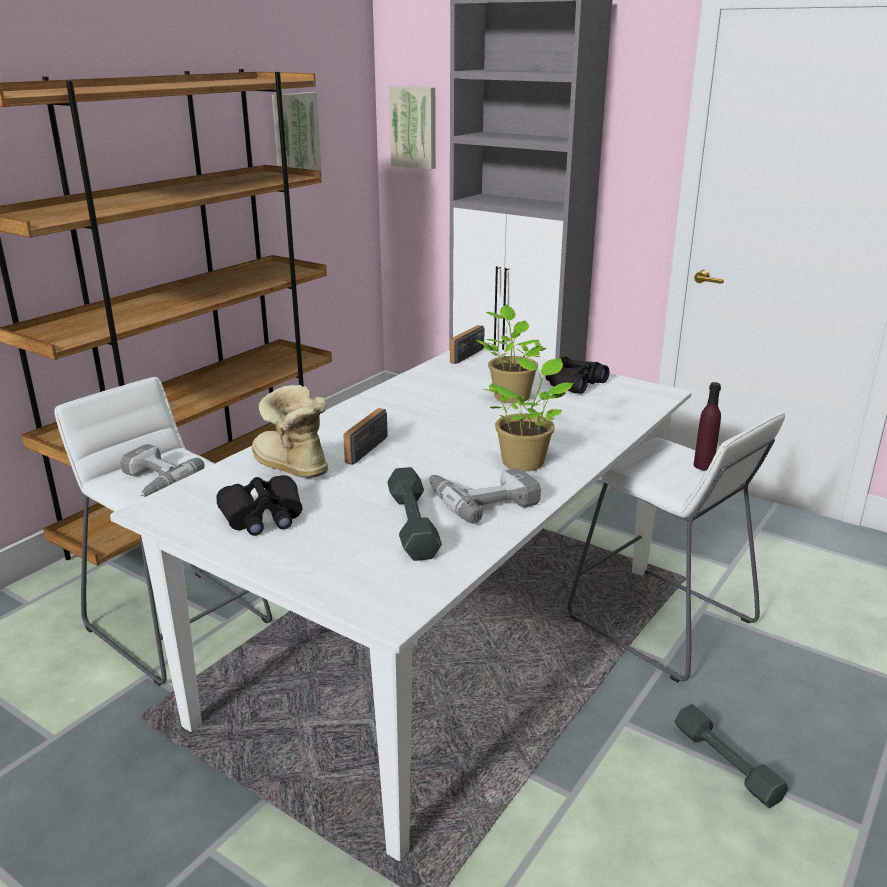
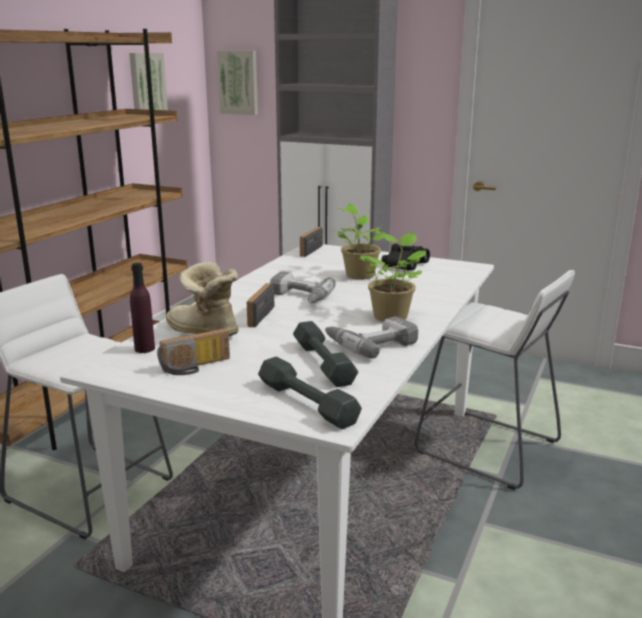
camera: 10 degrees left, 5 degrees down
power drill [120,444,205,497] -> power drill moved to [270,271,336,304]
black binoculars [216,475,303,536] -> radio [157,329,230,375]
grey dumbbell [674,704,789,808] -> grey dumbbell moved to [258,357,362,429]
purple bottle [694,382,721,471] -> purple bottle moved to [130,263,155,353]

